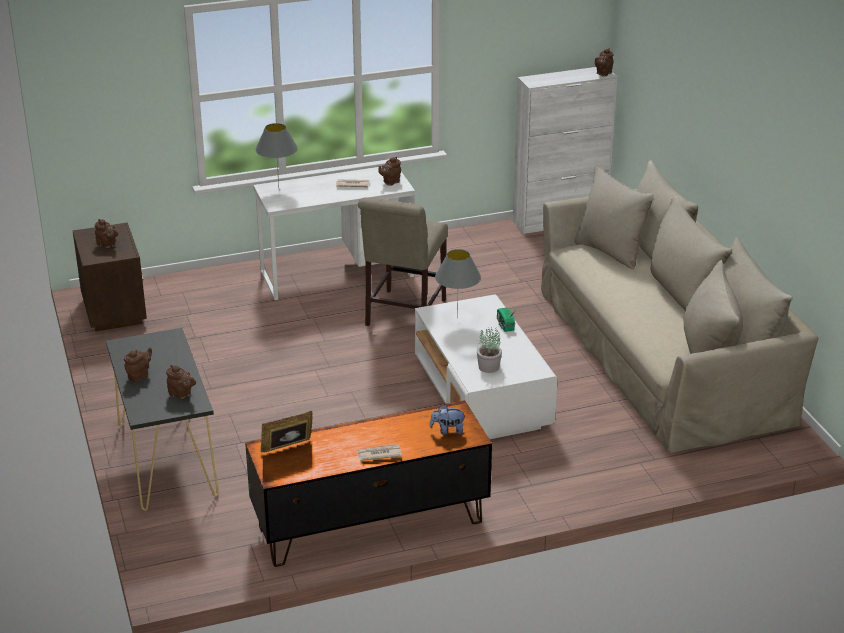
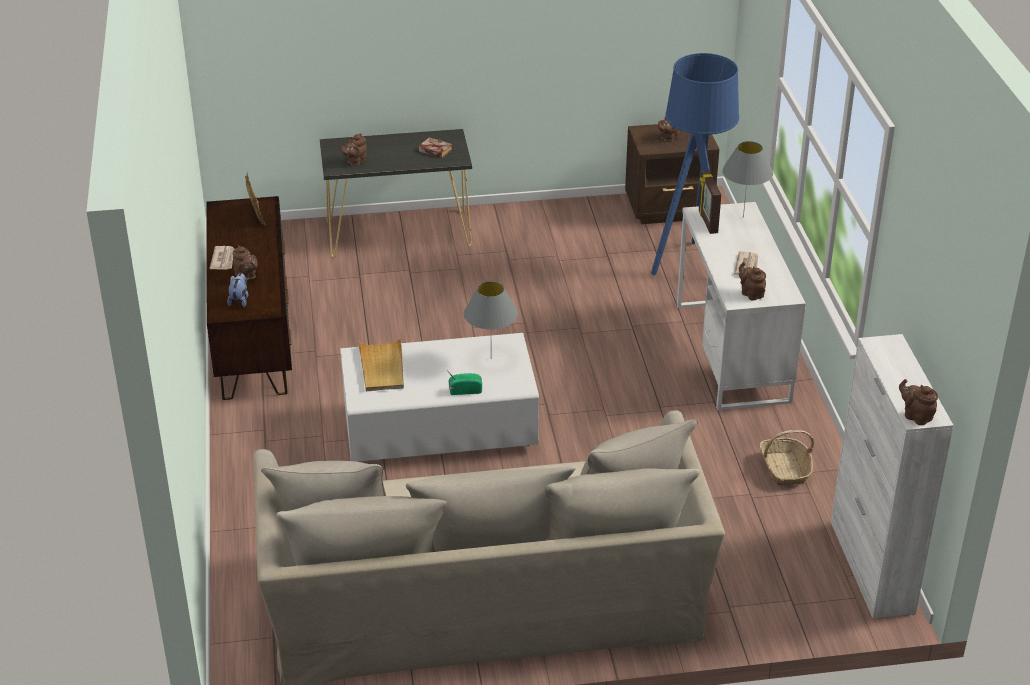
camera: 100 degrees right, 5 degrees up
brown teapot [124,347,152,382] -> brown teapot moved to [233,245,258,281]
beige chair [358,197,448,326] -> none
potted plant [477,326,502,373] -> beige tray [358,337,404,391]
none -> book [419,137,452,158]
none -> blue floor lamp [651,53,739,275]
none -> picture frame [699,171,721,234]
none -> basket [759,430,814,485]

